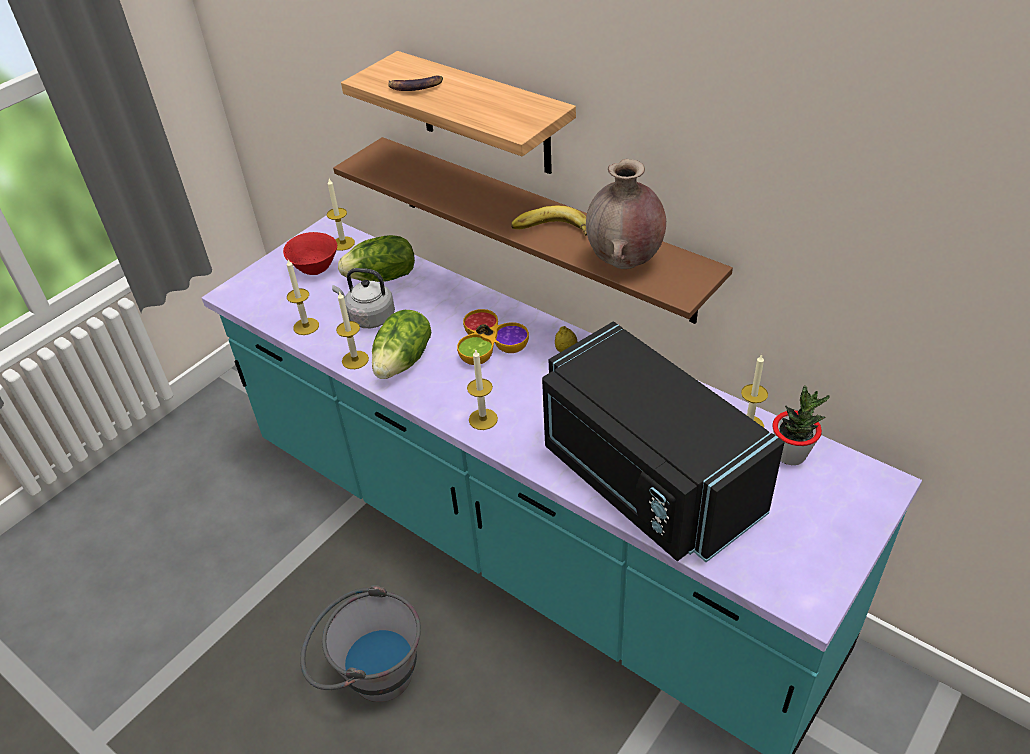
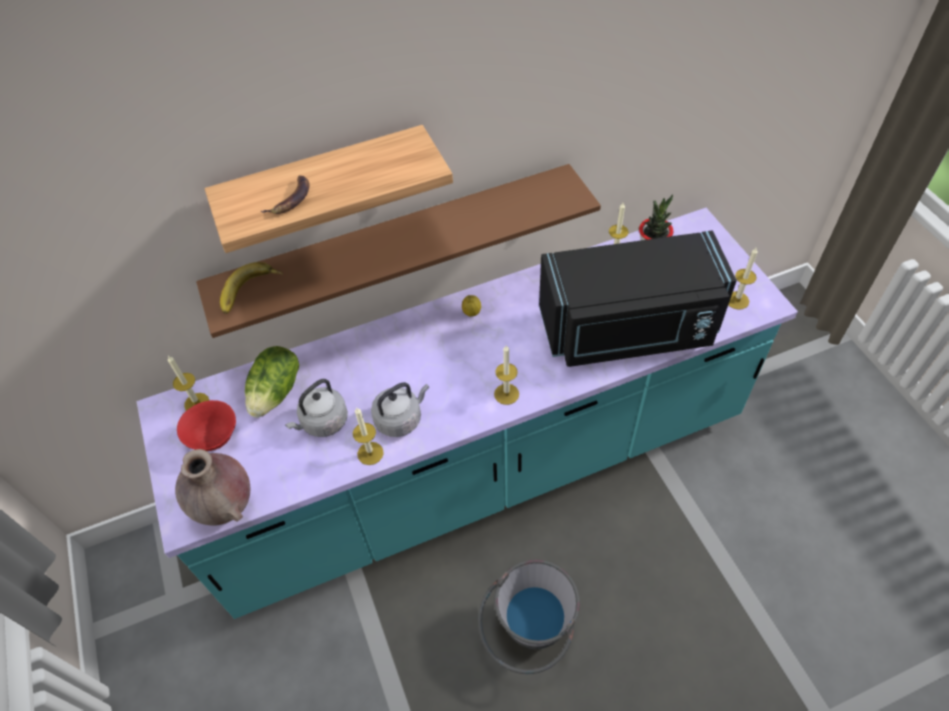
camera: 60 degrees left, 10 degrees up
candle [287,259,319,335] -> candle moved to [728,248,758,310]
lettuce [372,310,431,379] -> grey kettle [371,382,429,437]
bowl [457,309,529,365] -> none
banana [511,205,587,236] -> banana moved to [220,262,283,314]
brown vase [586,159,666,269] -> brown vase moved to [175,449,250,526]

